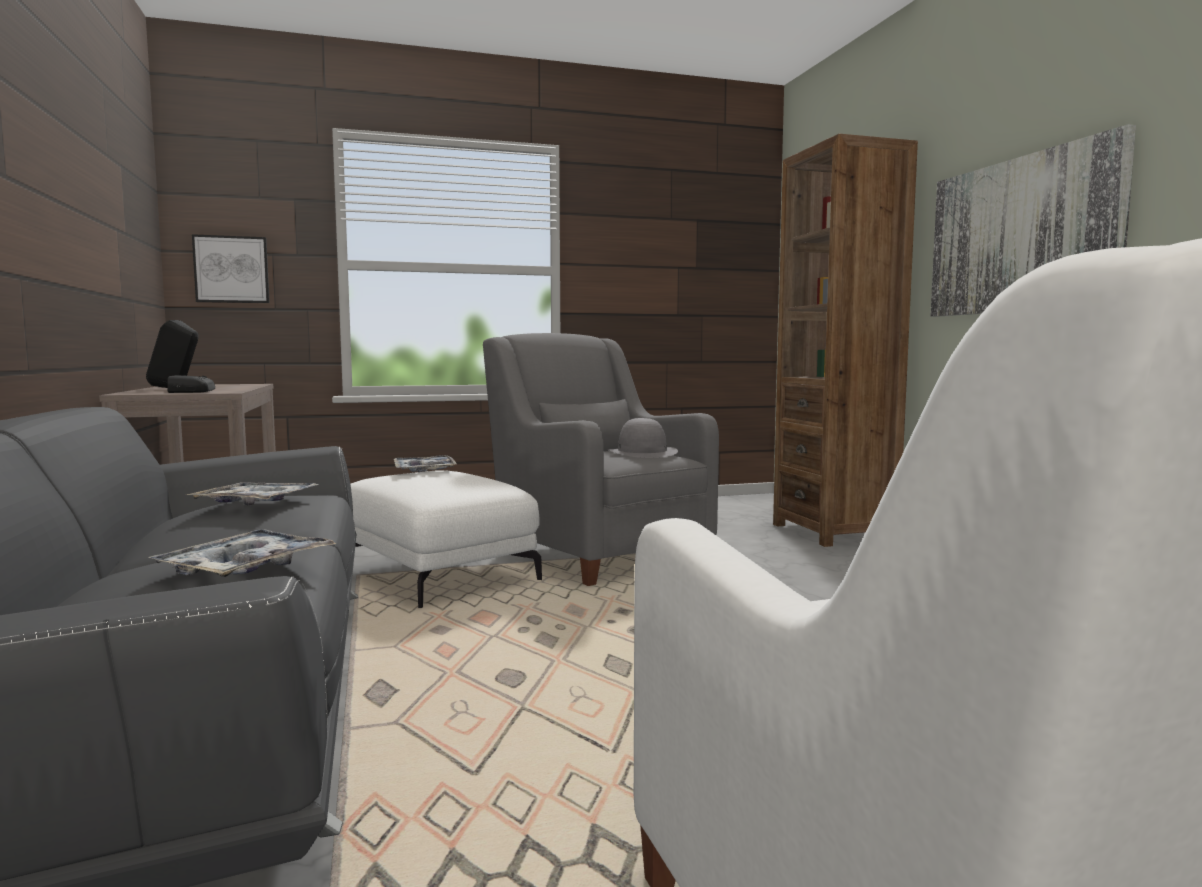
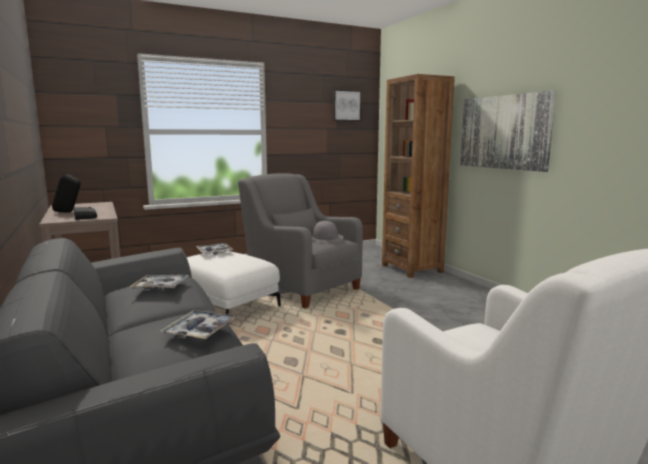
camera: 10 degrees left, 5 degrees up
picture [192,234,270,303] -> picture moved to [333,90,361,121]

